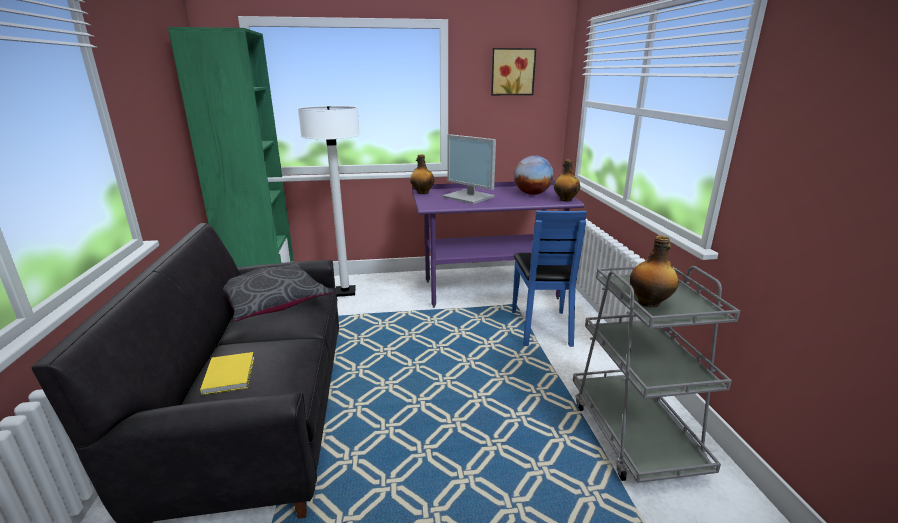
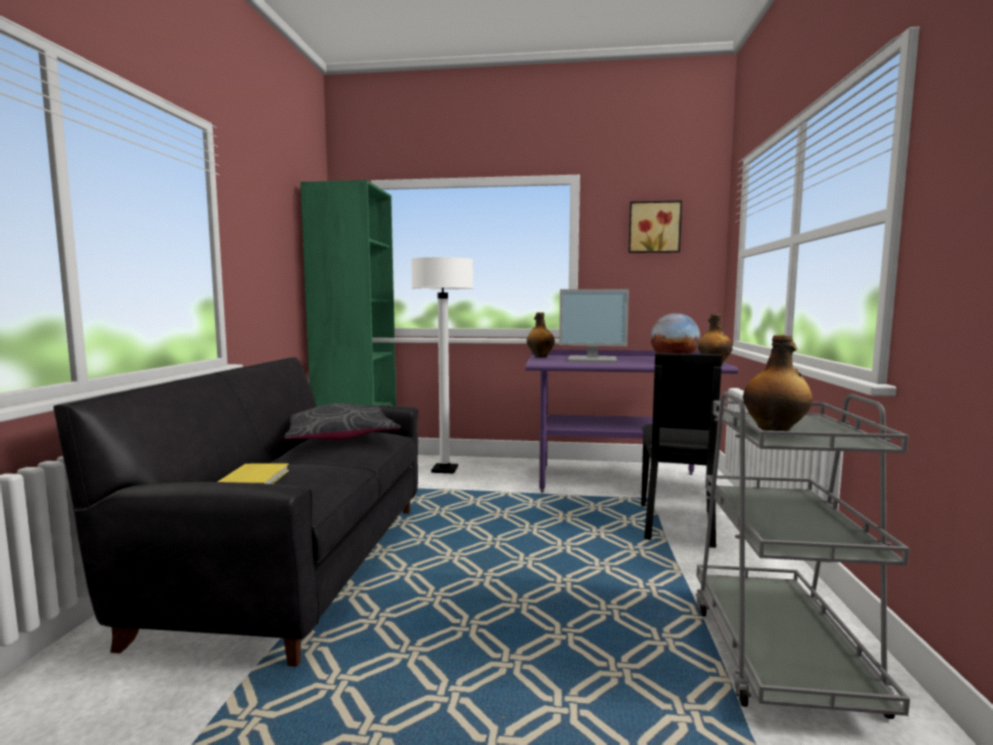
camera: 15 degrees right, 15 degrees down
monitor [442,134,496,204] -> monitor turned 45 degrees counterclockwise [559,289,629,363]
blue chair [512,211,587,347] -> black chair [641,353,722,548]

